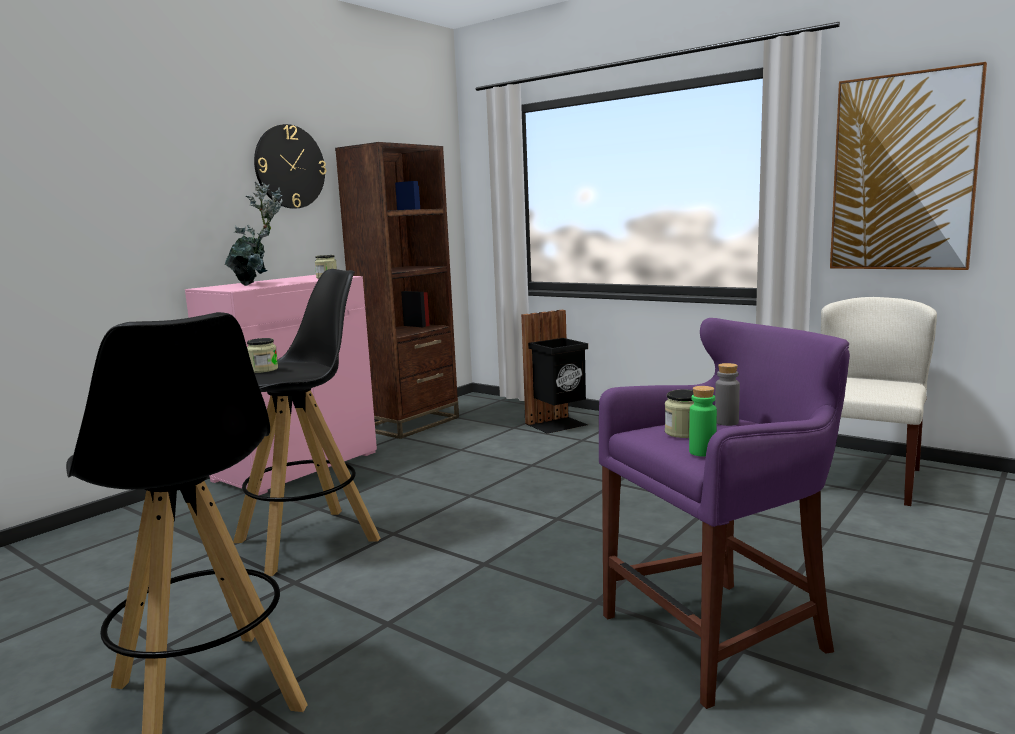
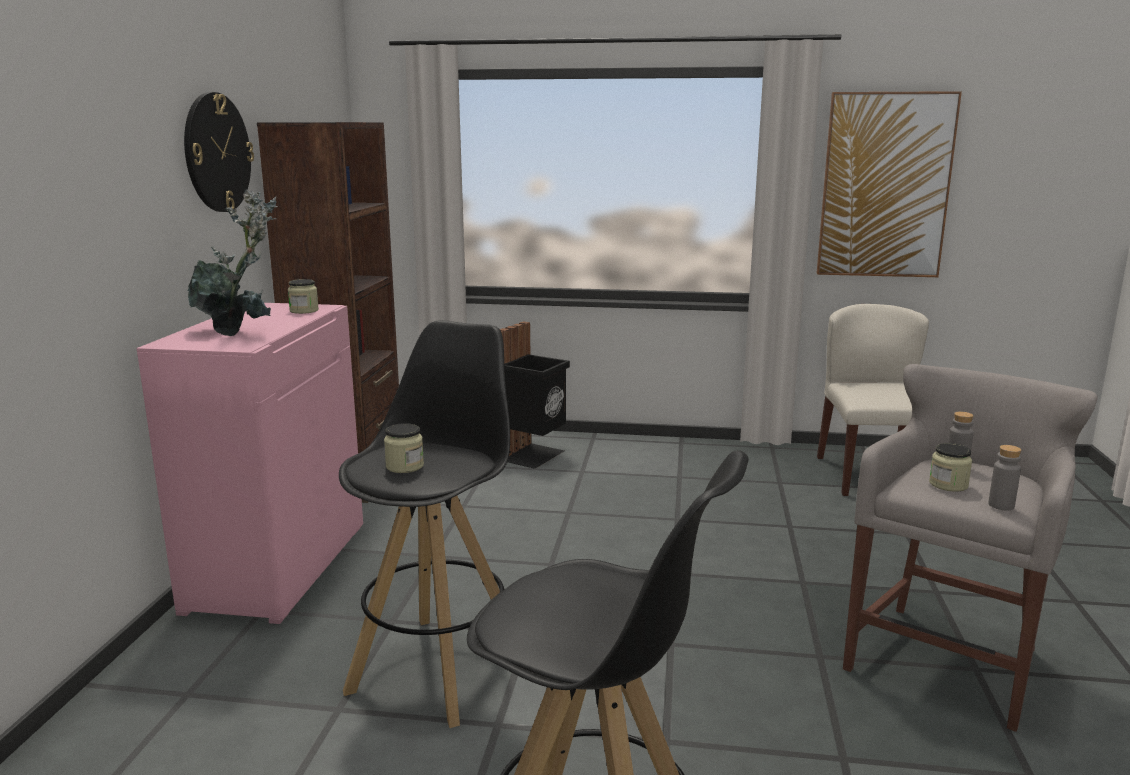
camera: 30 degrees left, 5 degrees up
purple stool [599,318,850,709] -> grey stool [843,364,1098,732]
green bottle [689,386,717,457] -> grey bottle [988,445,1021,510]

